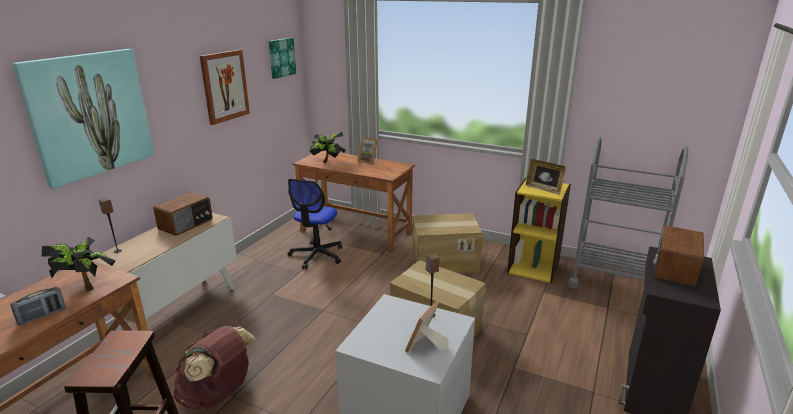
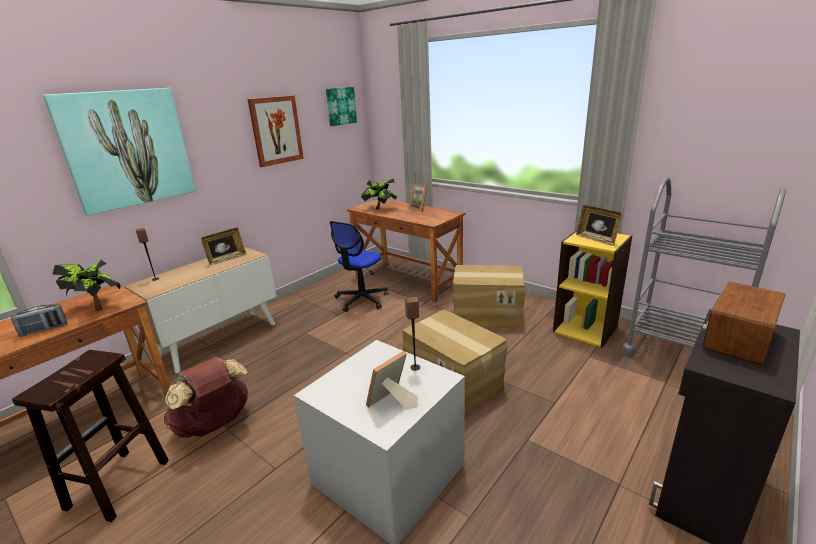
camera: 15 degrees right, 0 degrees up
radio [153,192,213,236] -> picture frame [201,228,246,265]

